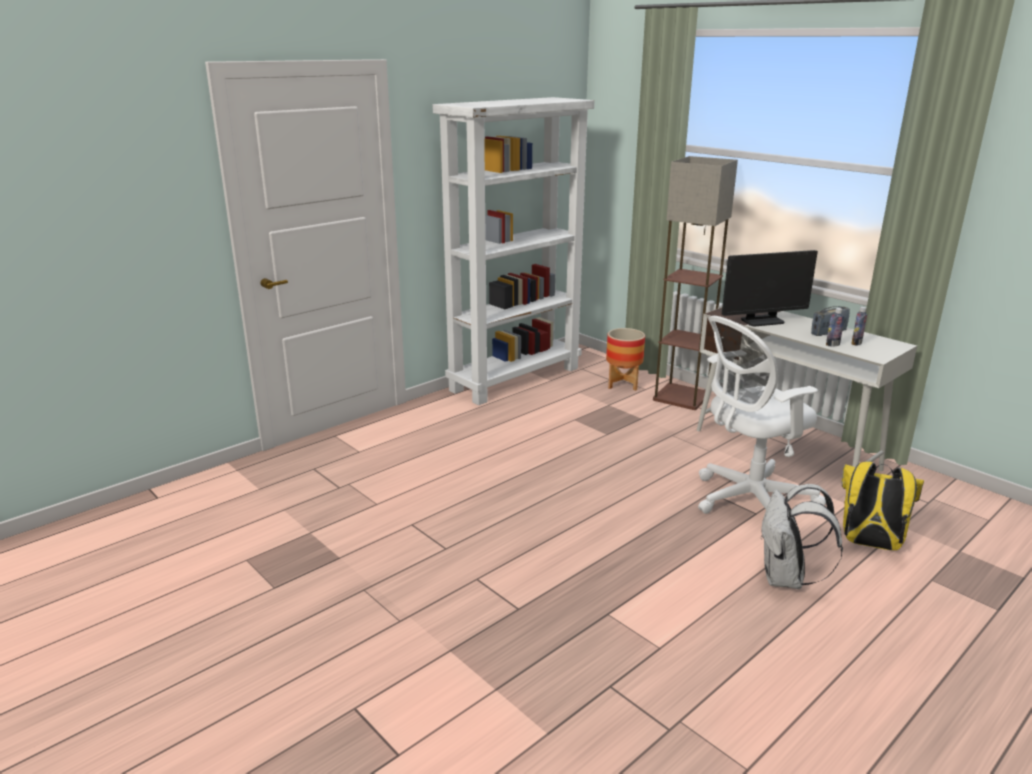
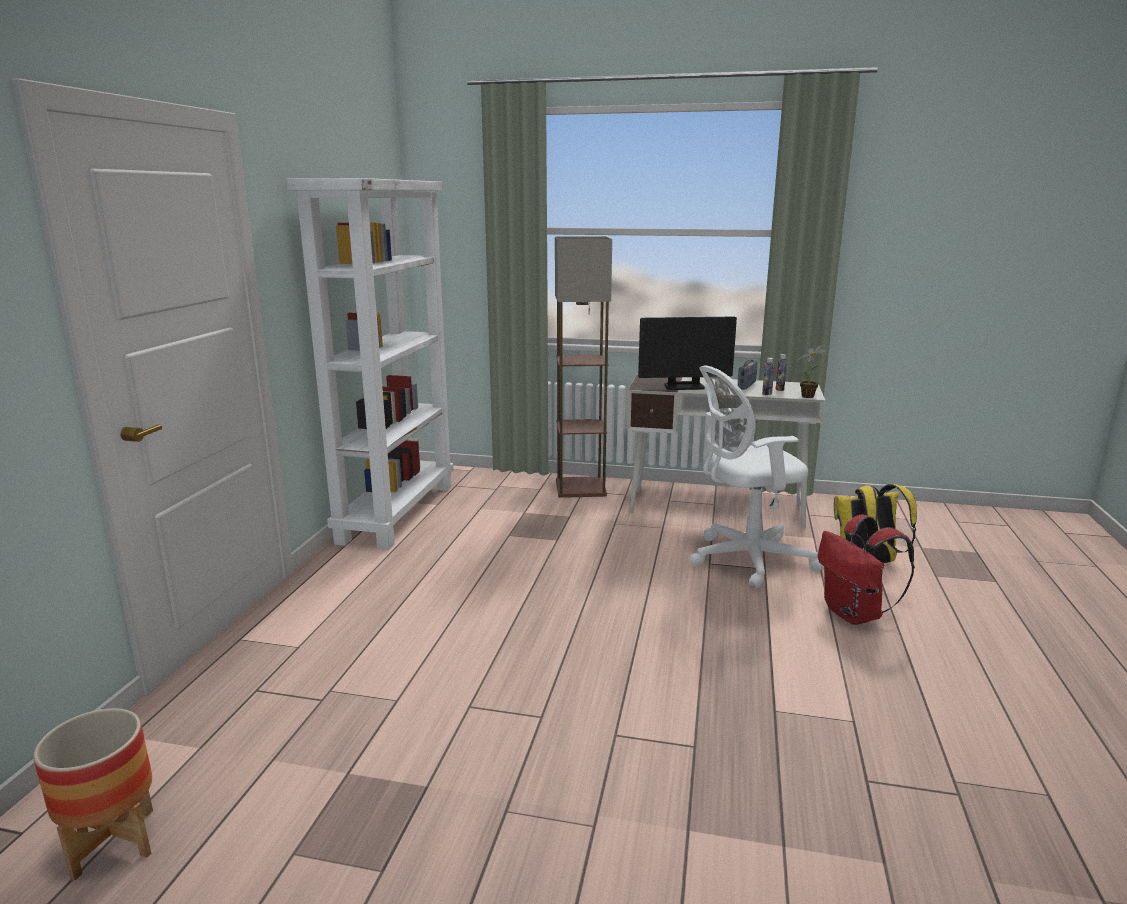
camera: 35 degrees left, 5 degrees down
planter [606,328,645,391] -> planter moved to [33,708,153,880]
white office chair [698,316,826,514] -> white office chair turned 45 degrees clockwise [689,365,824,588]
monitor [722,250,818,326] -> monitor turned 45 degrees clockwise [638,317,737,390]
white backpack [762,484,843,589] -> red backpack [818,515,915,625]
none -> potted plant [797,343,826,398]

